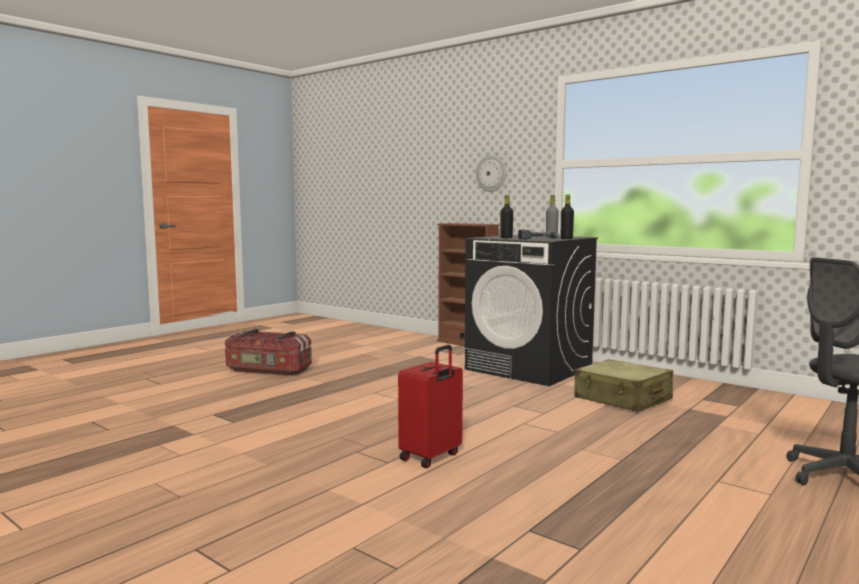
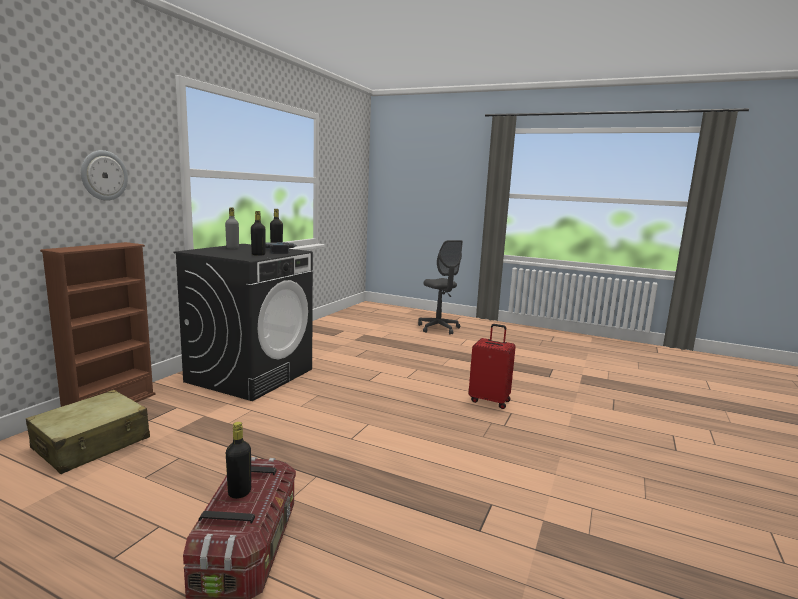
camera: 105 degrees left, 5 degrees up
beige suitcase [574,359,673,412] -> beige suitcase moved to [26,390,150,474]
none -> black bottle [226,422,251,499]

